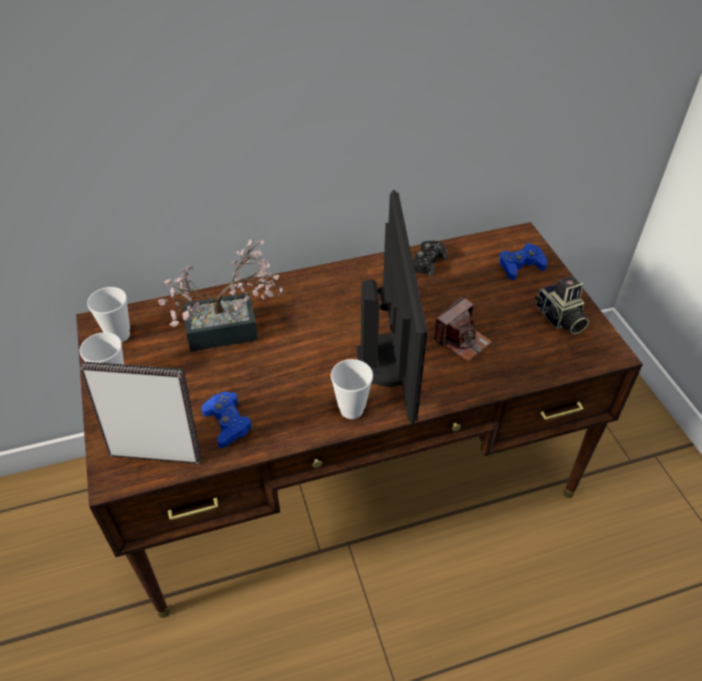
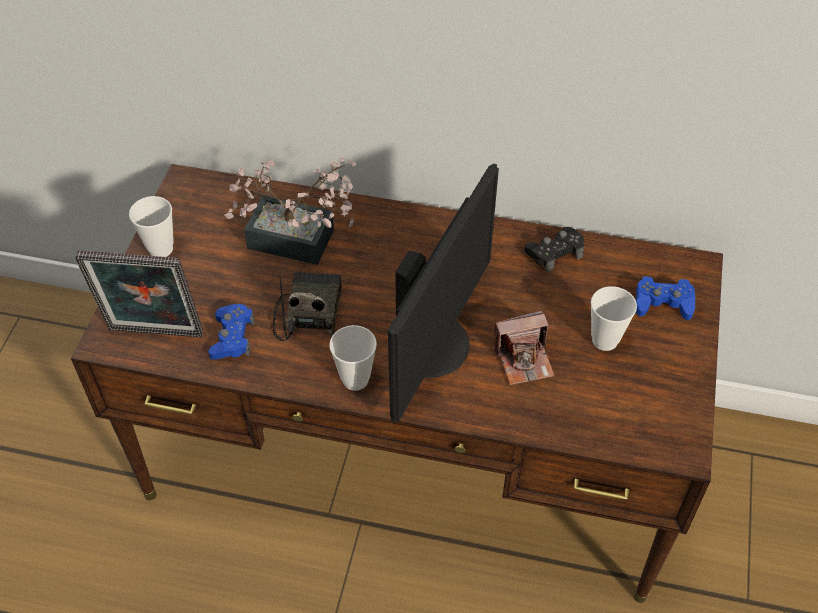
camera: 30 degrees right, 5 degrees up
picture frame [80,361,201,464] -> picture frame turned 150 degrees clockwise [75,251,203,338]
cup [87,287,130,343] -> cup moved to [591,286,637,351]
camera [535,276,589,334] -> none
none -> radio [272,272,342,341]

